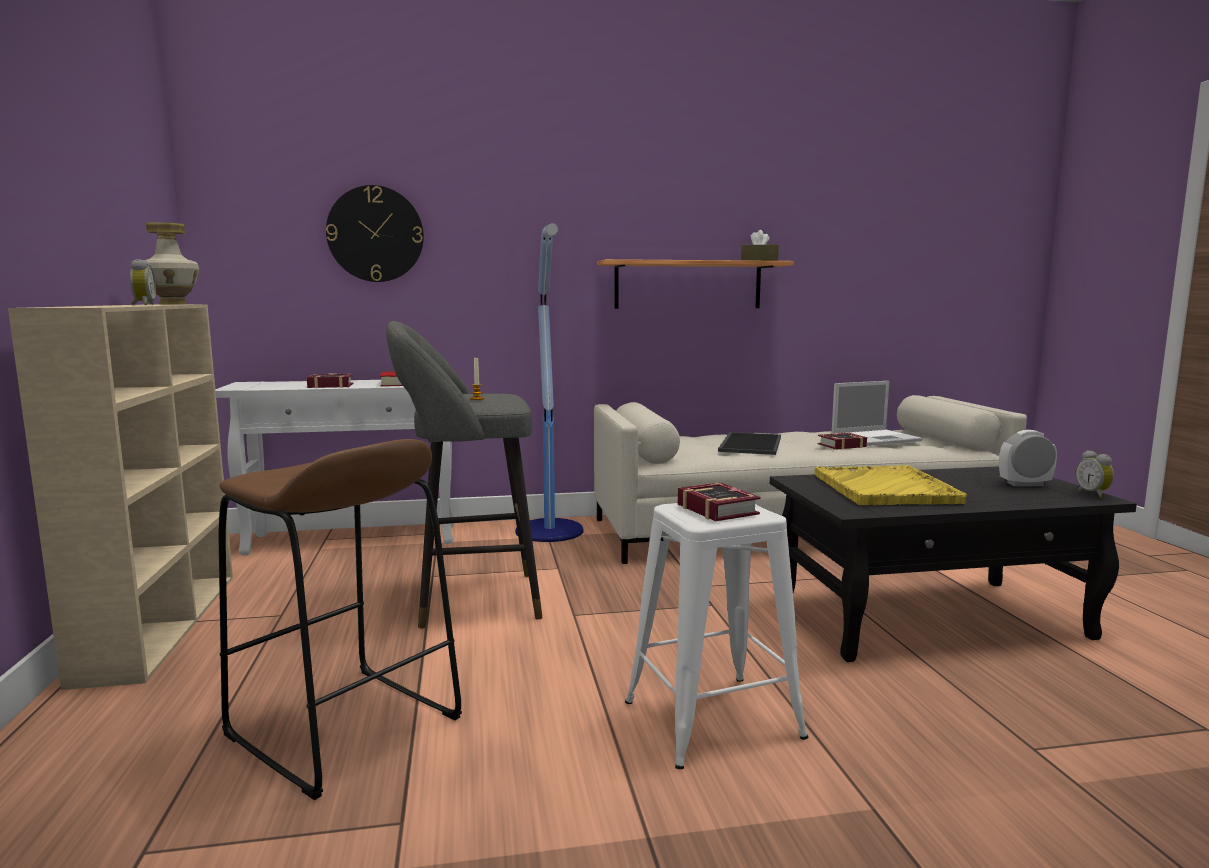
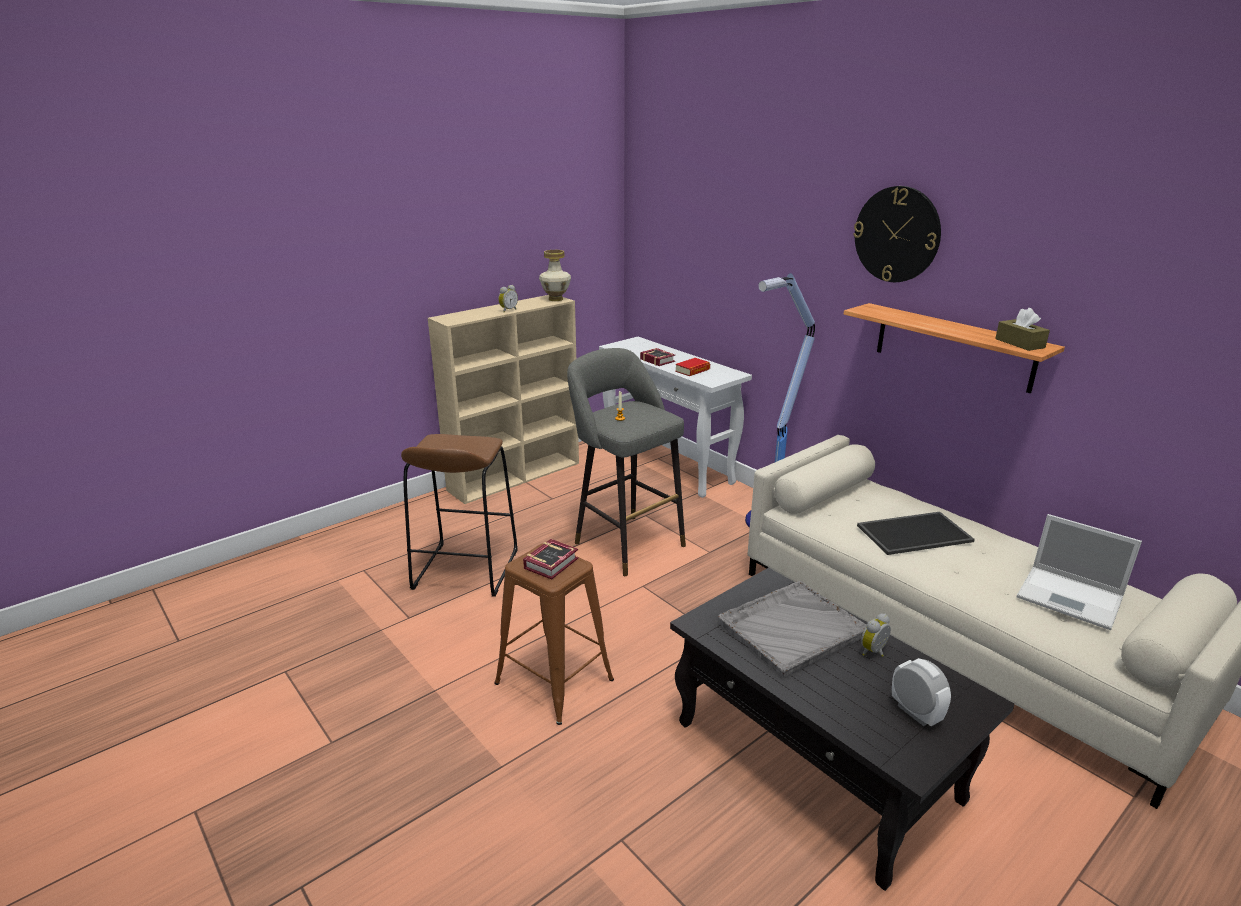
camera: 60 degrees right, 15 degrees up
wall clock [326,185,424,282] -> wall clock moved to [853,186,941,282]
white stool [625,503,808,769] -> brown stool [494,543,614,725]
yellow tray [814,465,967,505] -> grey tray [718,581,867,678]
book [818,433,867,450] -> none
alarm clock [1076,450,1114,498] -> alarm clock moved to [861,614,891,657]

